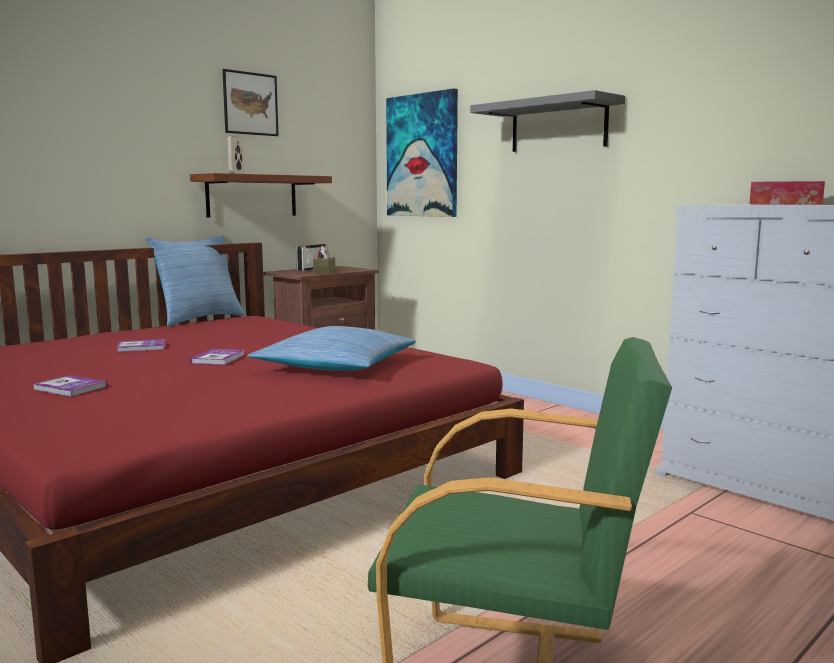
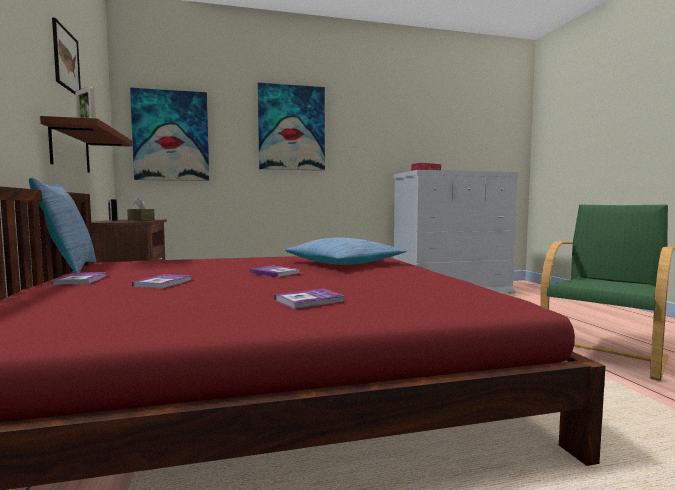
camera: 60 degrees left, 5 degrees down
grey shelf [470,90,625,152] -> picture [257,82,325,171]
none -> book [50,272,107,285]

